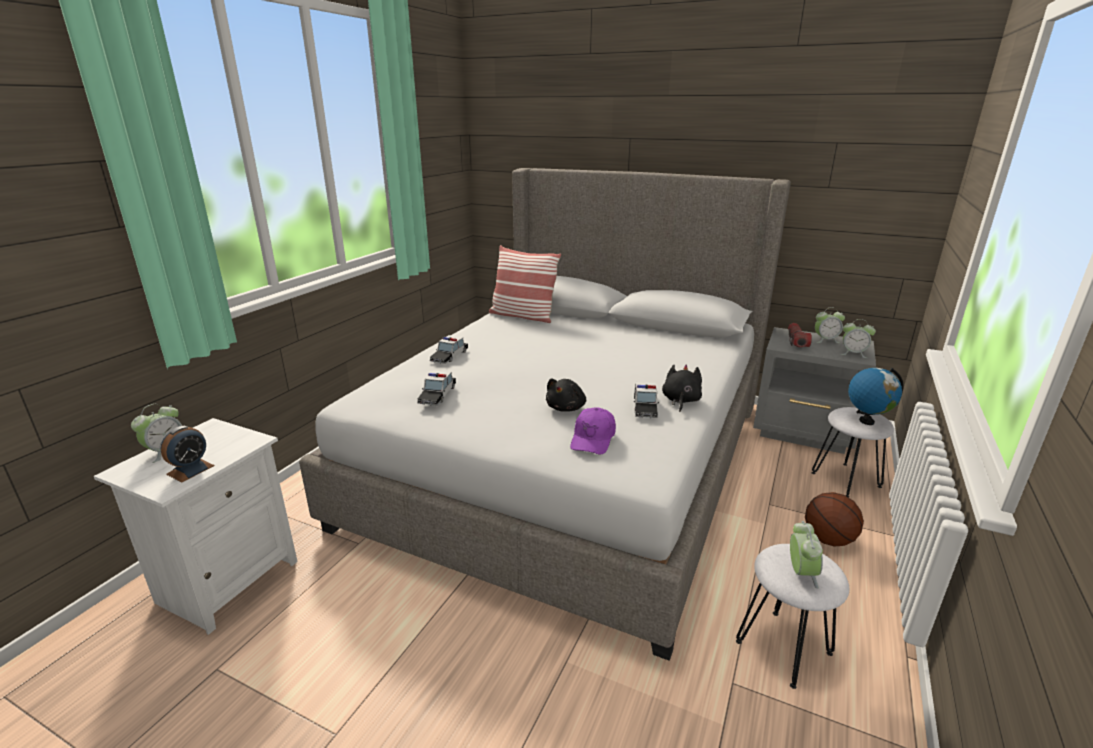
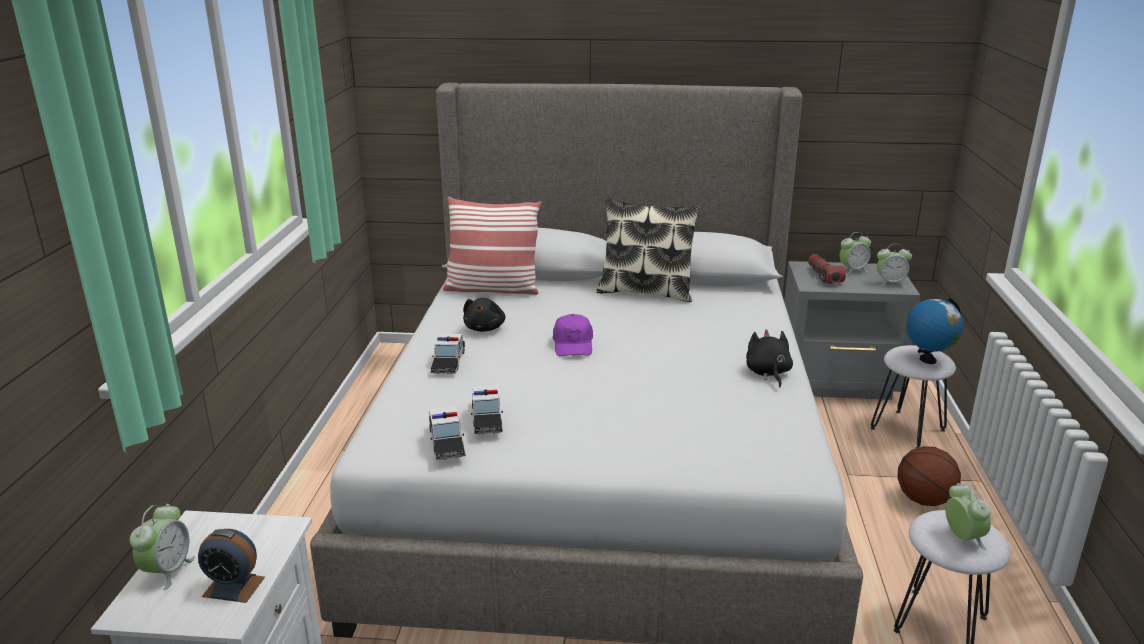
camera: 20 degrees left, 0 degrees up
alarm clock [160,426,215,482] -> alarm clock turned 90 degrees clockwise [198,529,265,603]
black plush toy [546,378,586,412] -> black plush toy moved to [463,298,506,332]
purple cap [570,407,616,454] -> purple cap moved to [553,314,593,356]
toy car [634,382,659,418] -> toy car moved to [429,406,466,460]
none -> pillow [596,197,701,302]

